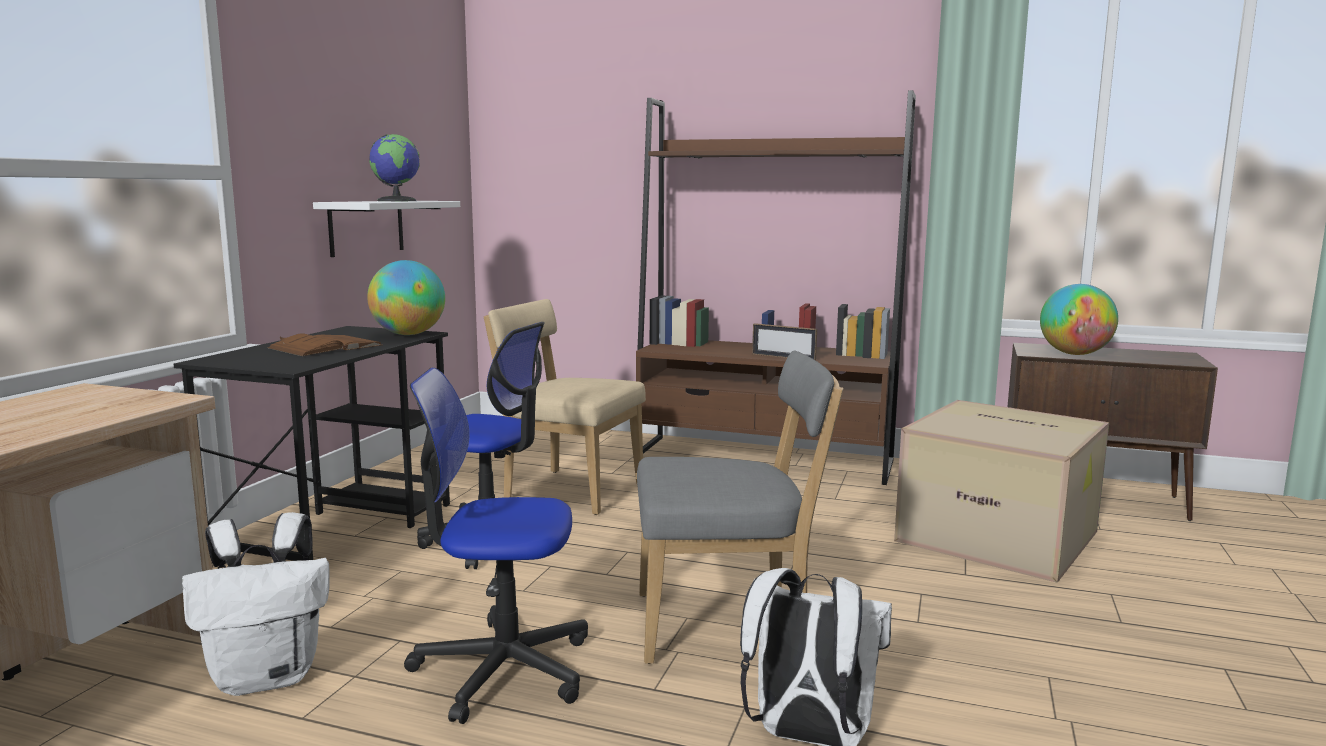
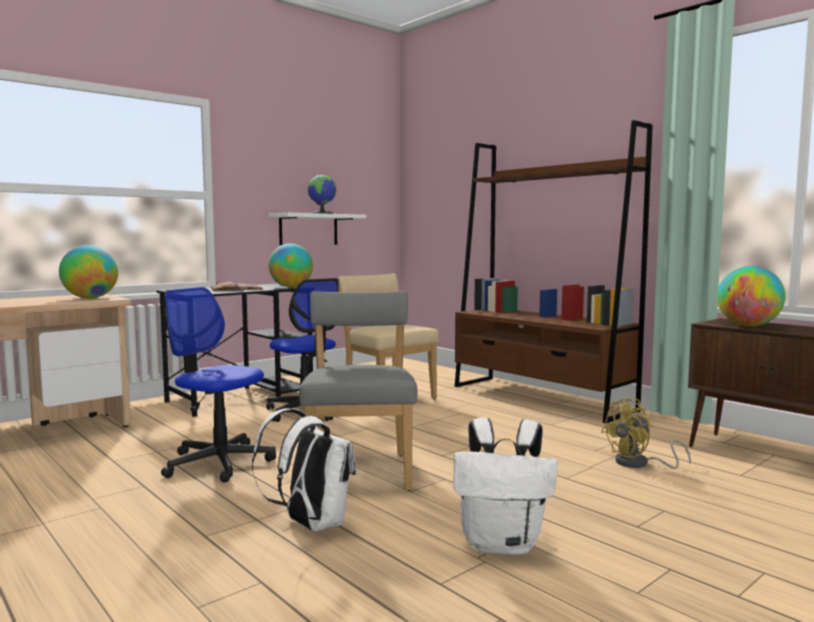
camera: 30 degrees right, 5 degrees down
white backpack [182,512,329,696] -> white backpack moved to [453,418,558,555]
grey chair [637,350,844,664] -> grey chair turned 120 degrees counterclockwise [299,291,417,491]
picture frame [752,323,817,361] -> none
cardboard box [894,400,1109,583] -> yellow fan [601,398,691,469]
none -> globe [59,245,118,298]

